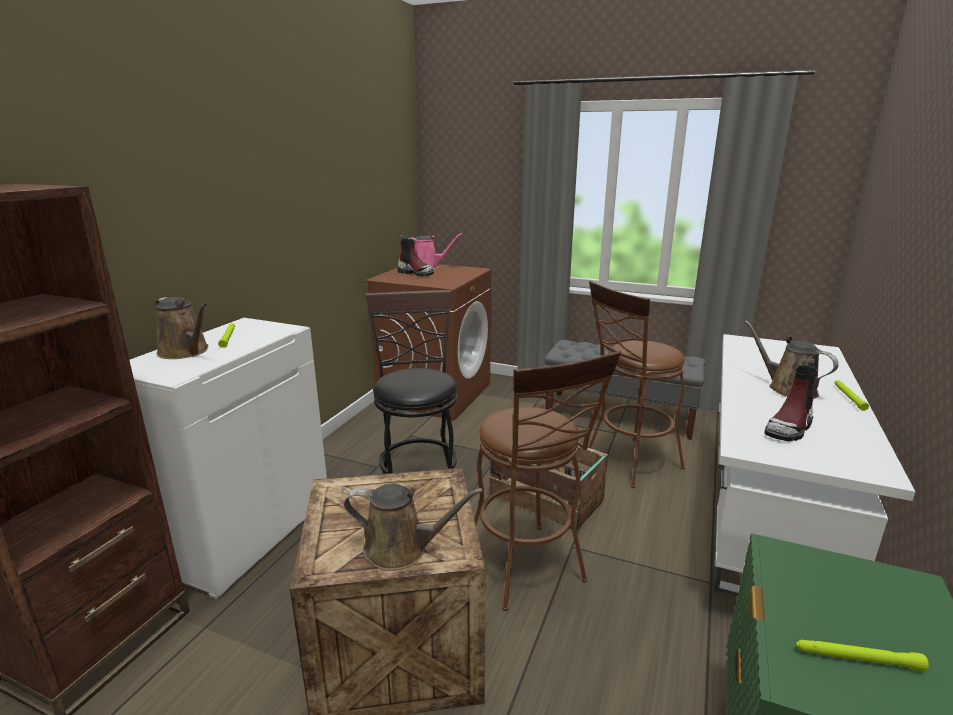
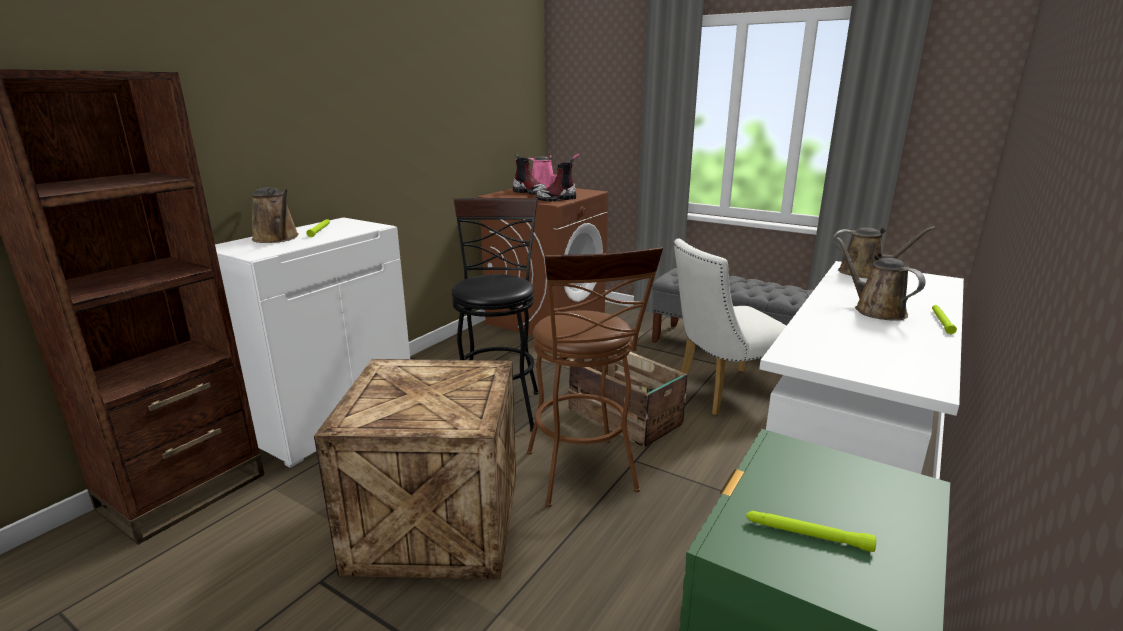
camera: 10 degrees right, 0 degrees up
brown watering can [344,484,483,571] -> brown watering can moved to [833,226,935,279]
brown stool [588,281,685,488] -> white chair [674,238,786,415]
boot [764,359,818,441] -> boot moved to [536,158,577,202]

